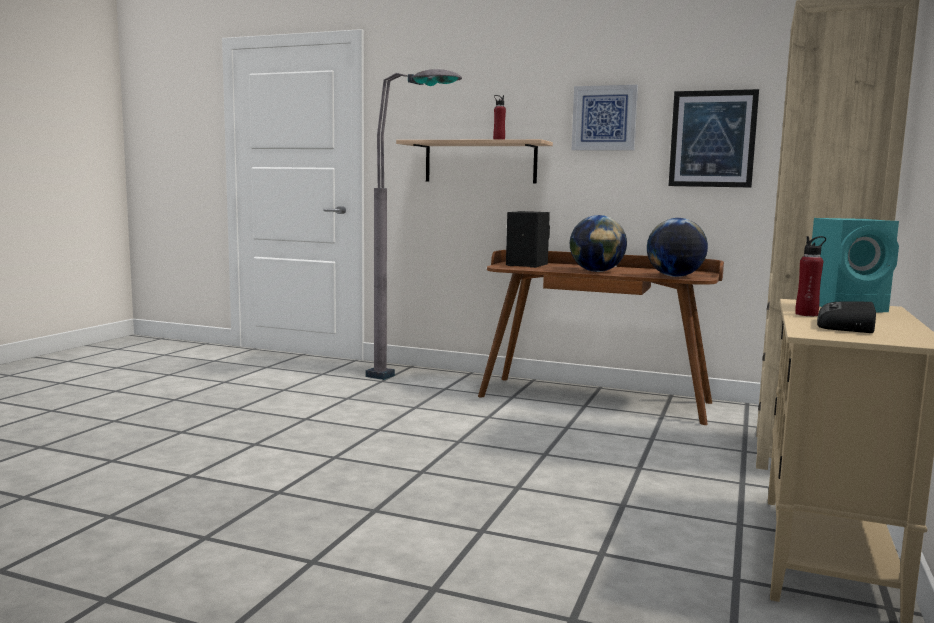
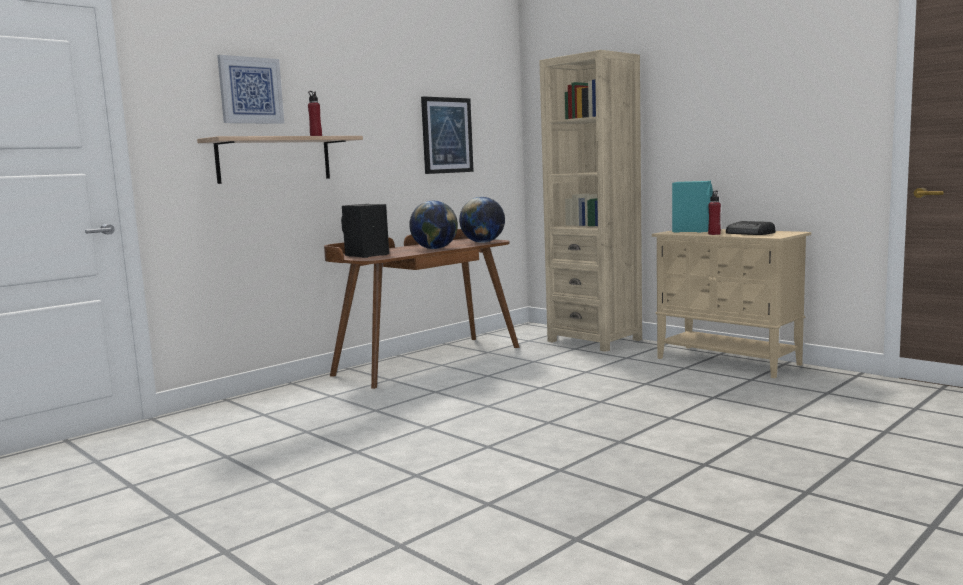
camera: 65 degrees left, 0 degrees up
grey floor lamp [365,69,462,380] -> none
picture [572,85,638,150] -> picture moved to [217,55,284,124]

